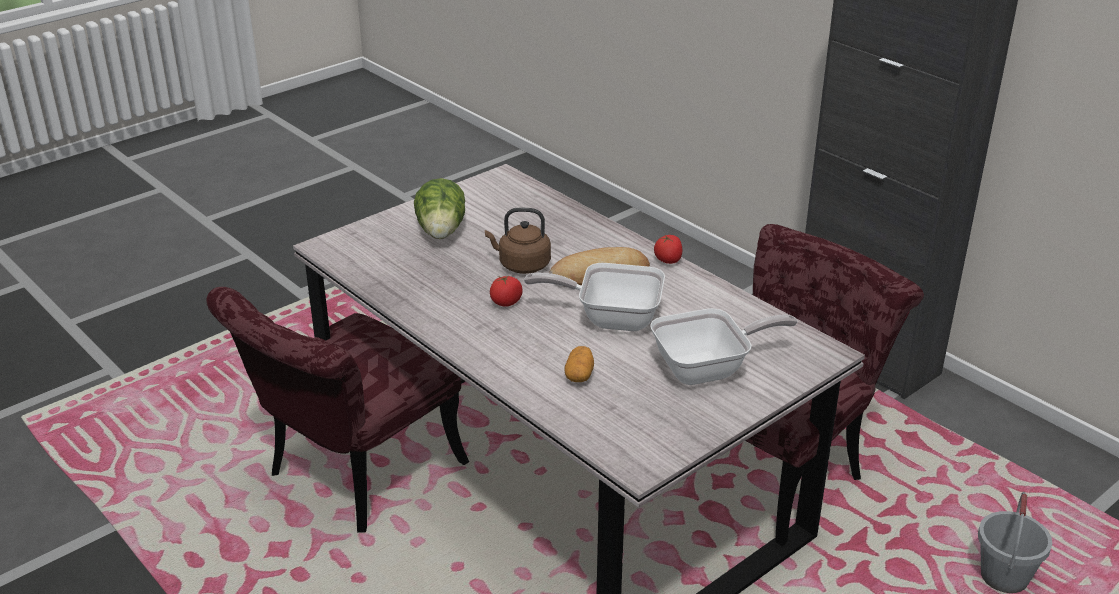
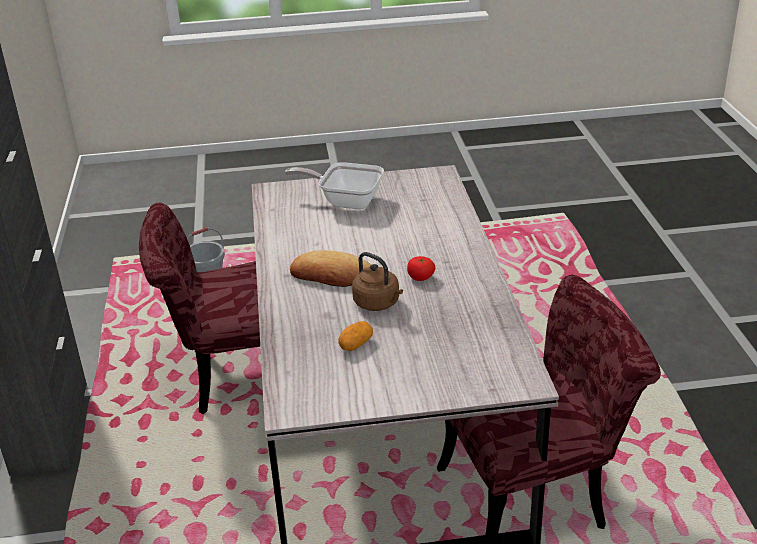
camera: 145 degrees left, 0 degrees up
lettuce [414,178,465,239] -> none
frying pan [524,263,665,331] -> none
potato [564,346,594,382] -> potato moved to [338,321,373,351]
tomato [654,235,682,264] -> none

